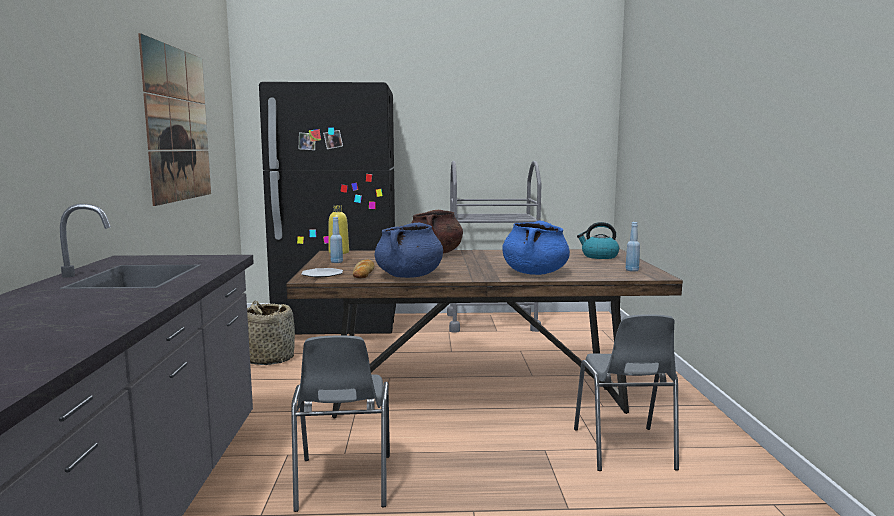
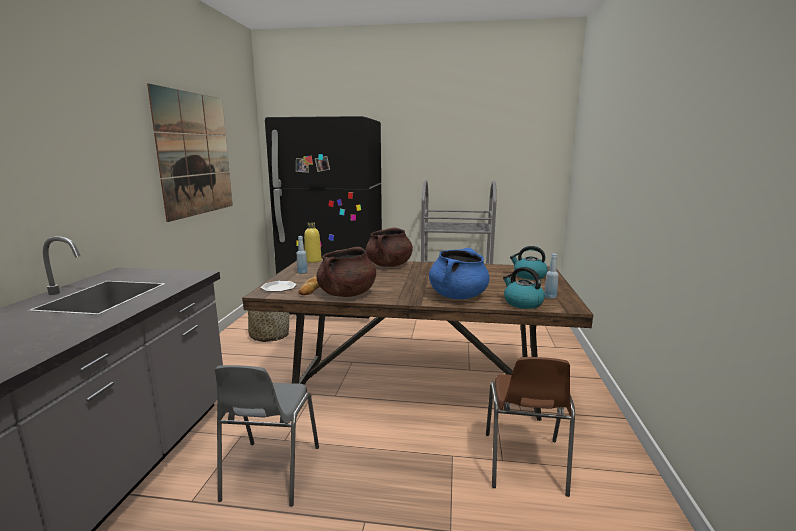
camera: 10 degrees right, 5 degrees up
blue cooking pot [375,223,443,278] -> brown cooking pot [317,247,376,297]
grey chair [574,314,679,471] -> brown chair [486,357,575,497]
none -> kettle [503,267,545,309]

